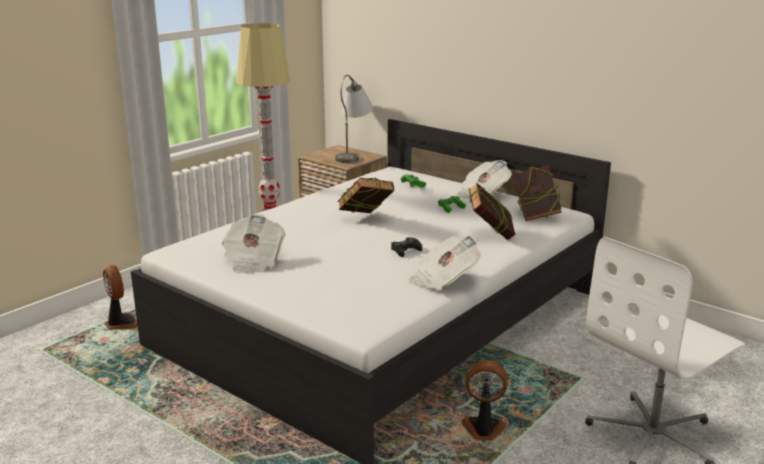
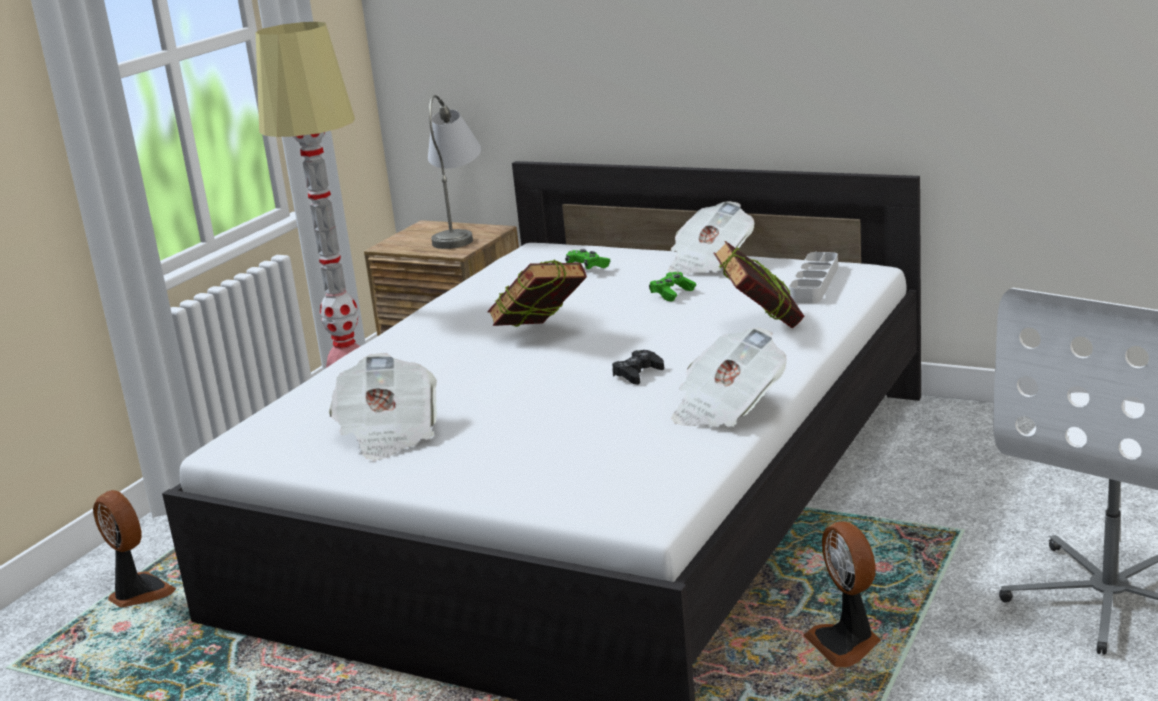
camera: 10 degrees left, 0 degrees up
fan [461,360,508,441] -> fan turned 105 degrees counterclockwise [804,521,881,667]
book [513,165,562,221] -> grey tray [789,252,838,304]

